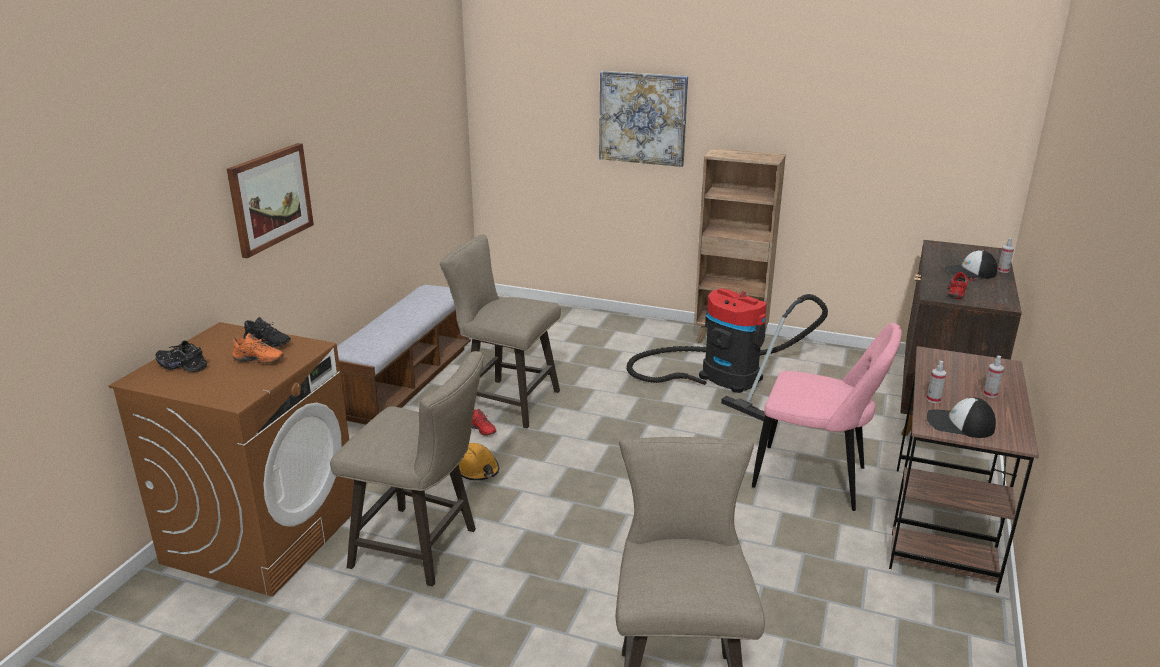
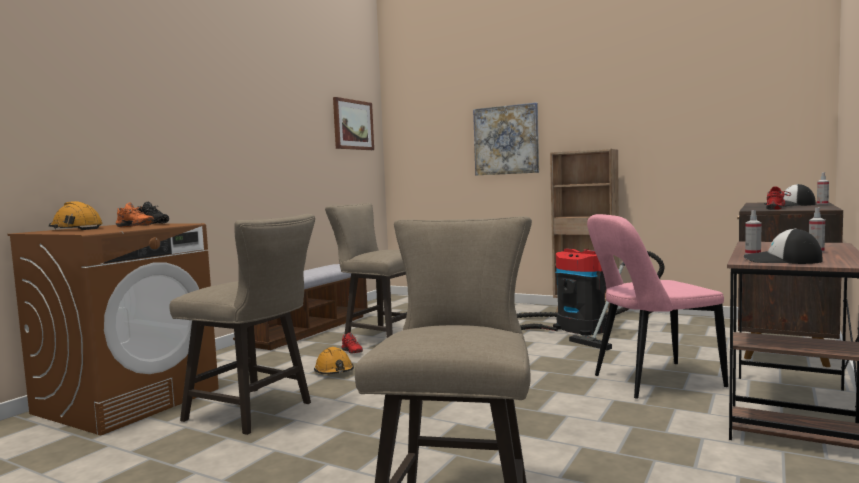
camera: 10 degrees right, 20 degrees down
black shoe [155,341,207,372] -> orange hard hat [49,201,103,230]
picture [227,143,314,258] -> picture moved to [333,97,374,150]
pink chair [752,323,902,511] -> pink chair turned 135 degrees clockwise [587,214,728,399]

